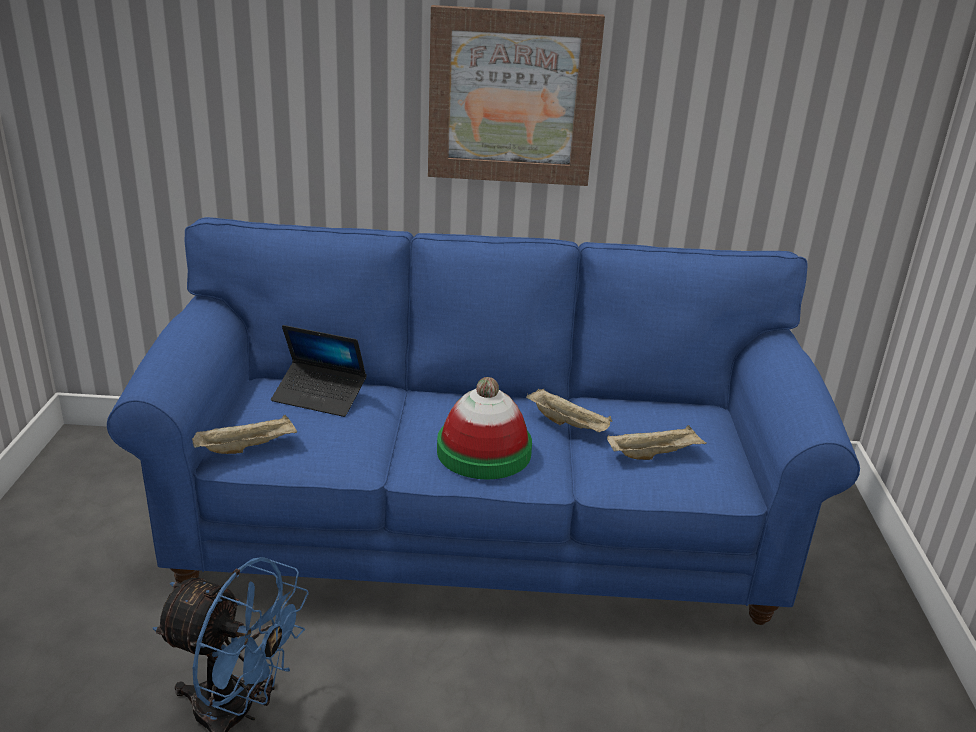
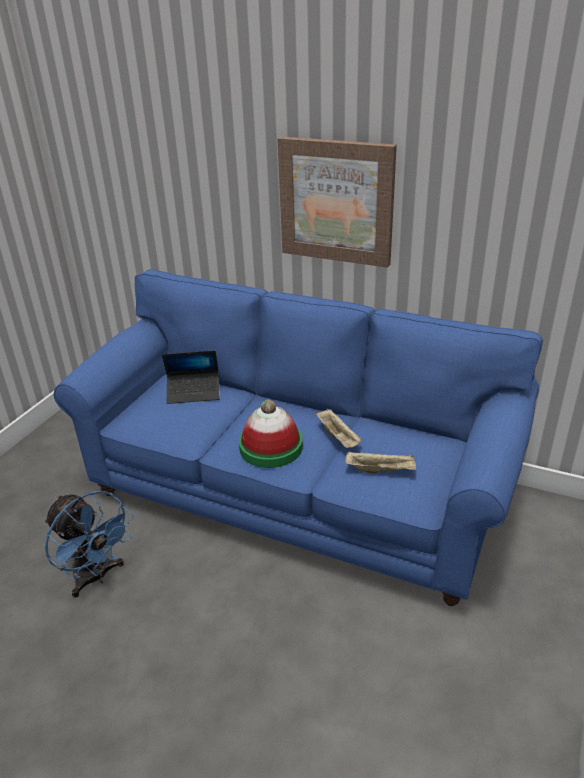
camera: 25 degrees right, 5 degrees up
beige tray [192,415,297,454] -> none
laptop [271,325,367,417] -> laptop turned 45 degrees counterclockwise [162,350,220,404]

